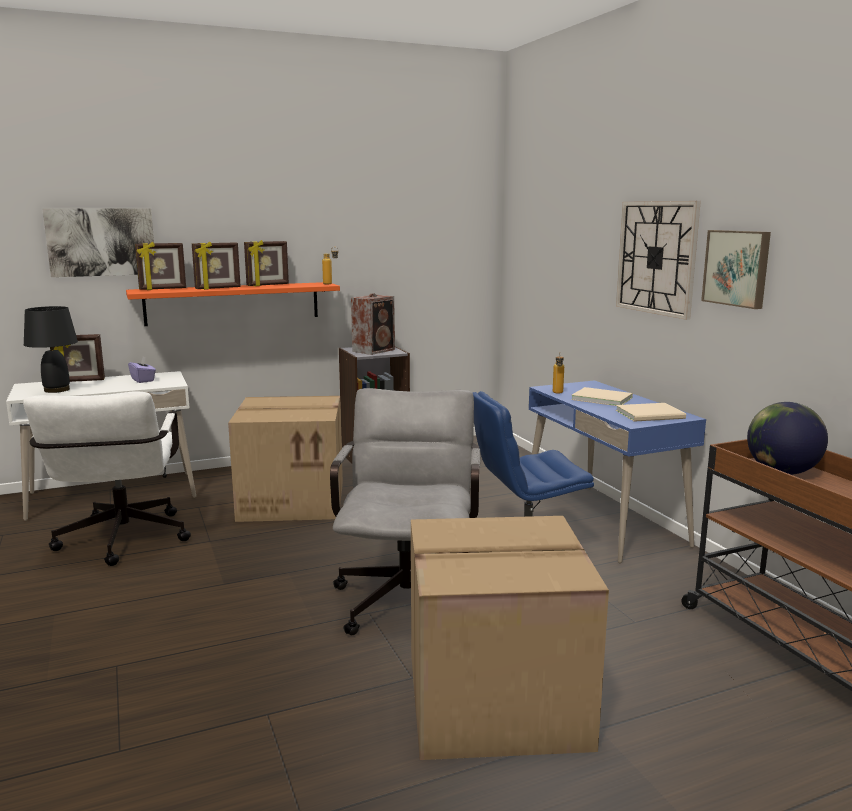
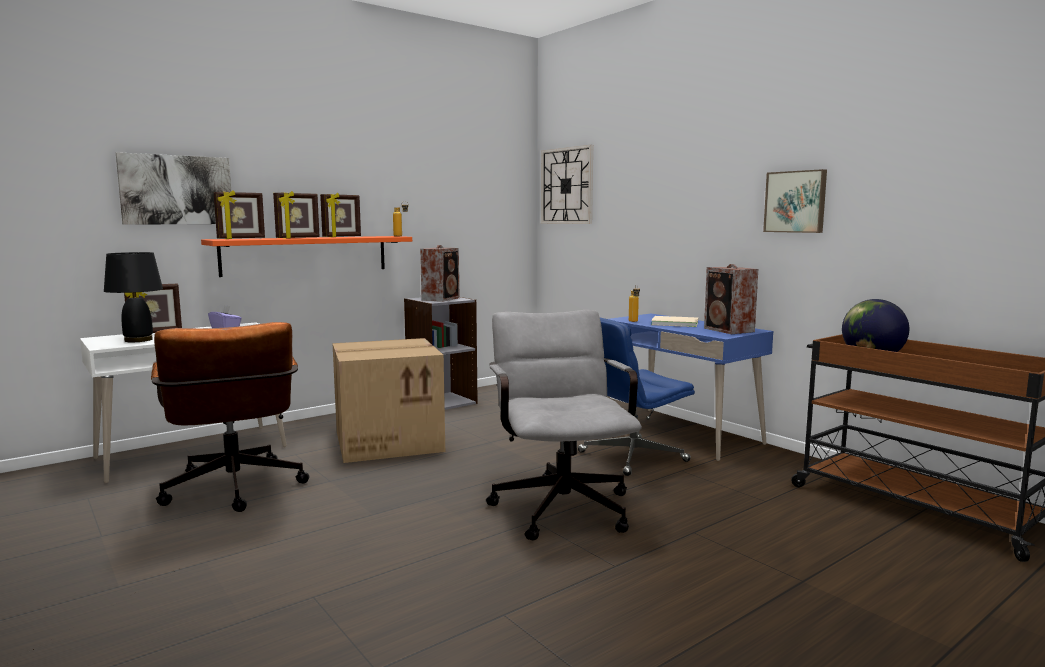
camera: 15 degrees left, 5 degrees down
white office chair [23,391,191,566] -> brown office chair [151,322,309,512]
cardboard box [411,516,609,760] -> none
wall clock [616,201,701,320] -> wall clock moved to [541,145,593,224]
beige book [616,403,686,422] -> speaker [704,264,758,334]

